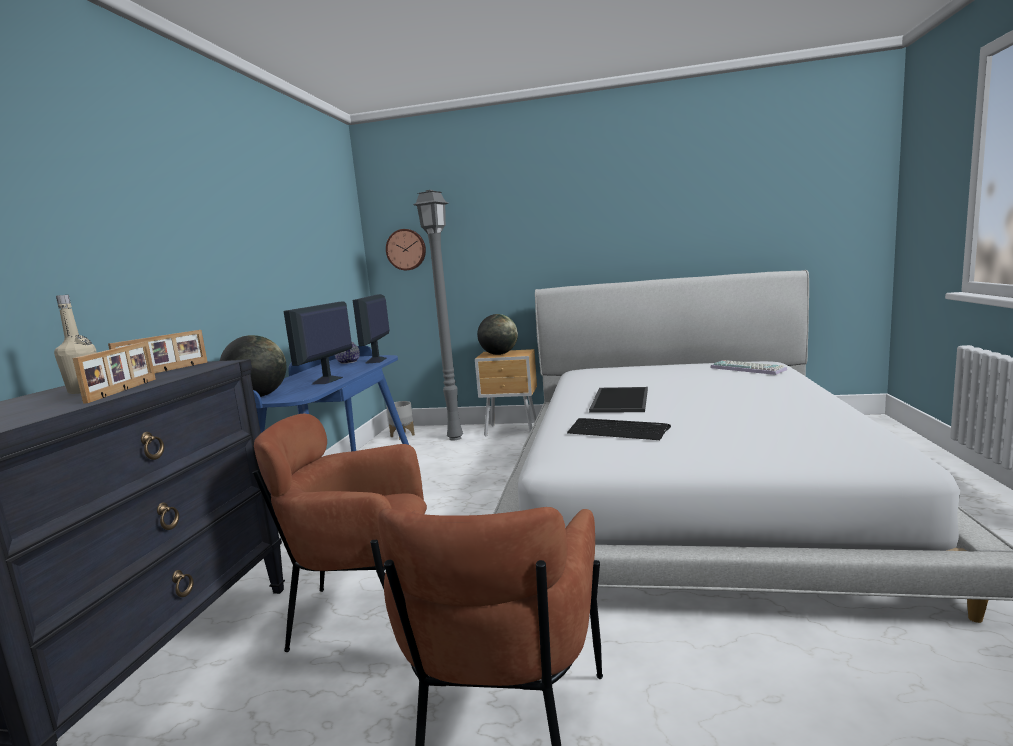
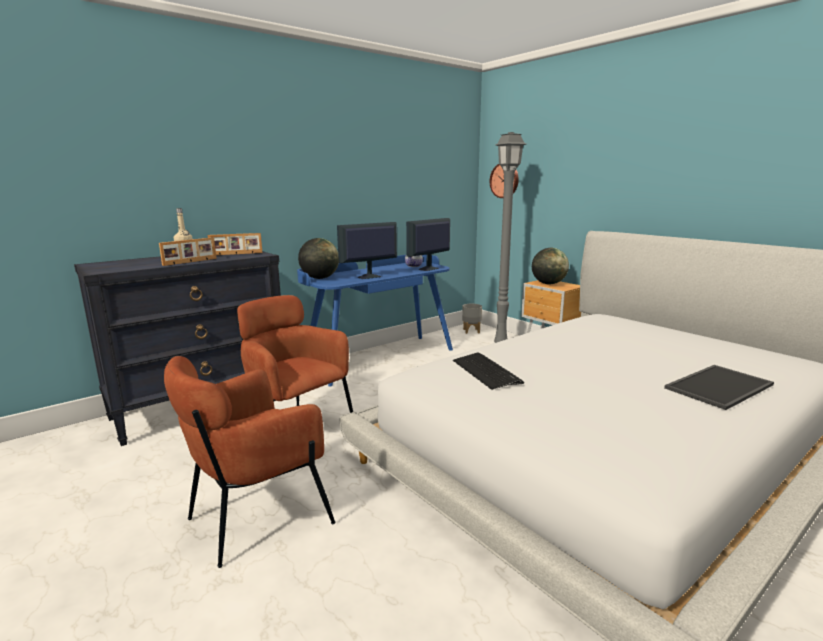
camera: 40 degrees right, 5 degrees up
tray [589,387,648,413] -> tray moved to [664,365,774,410]
keyboard [710,360,787,375] -> none

